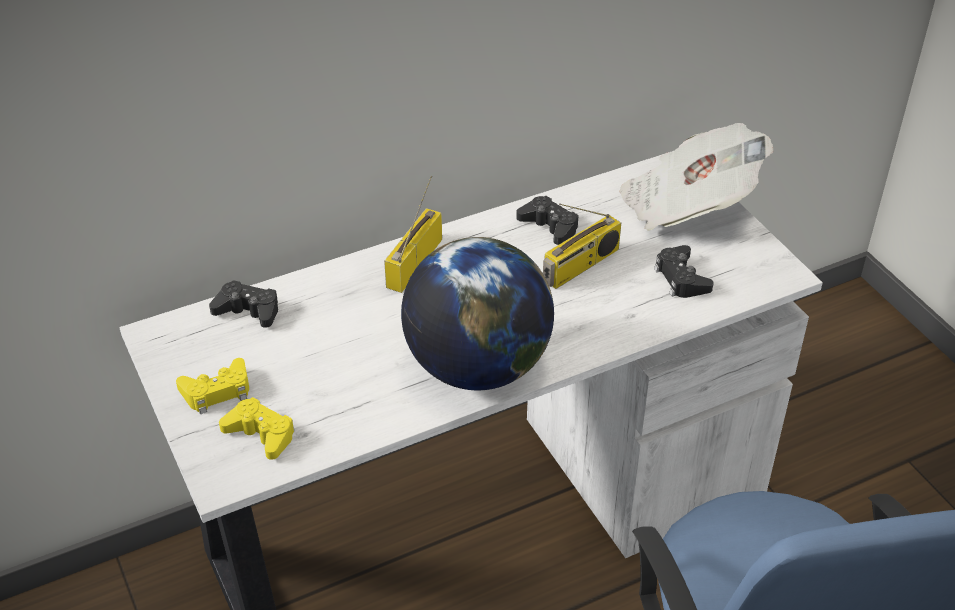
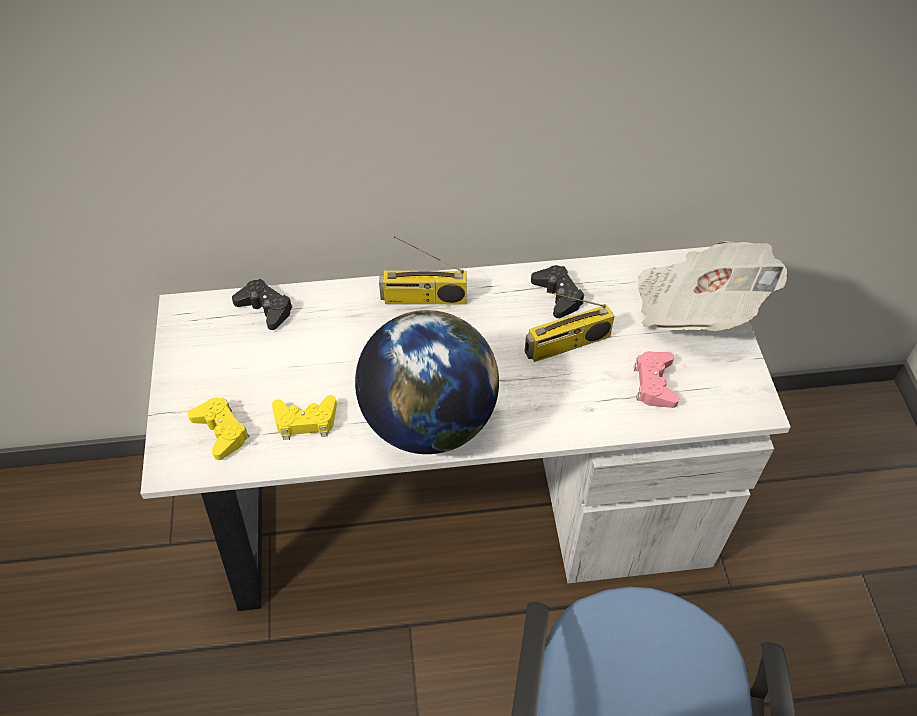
camera: 20 degrees right, 10 degrees up
yellow game controller [176,358,249,414] -> yellow game controller moved to [272,395,337,440]
radio [384,176,442,293] -> radio turned 135 degrees counterclockwise [379,236,467,304]
black game controller [654,245,714,298] -> pink game controller [634,351,679,408]

